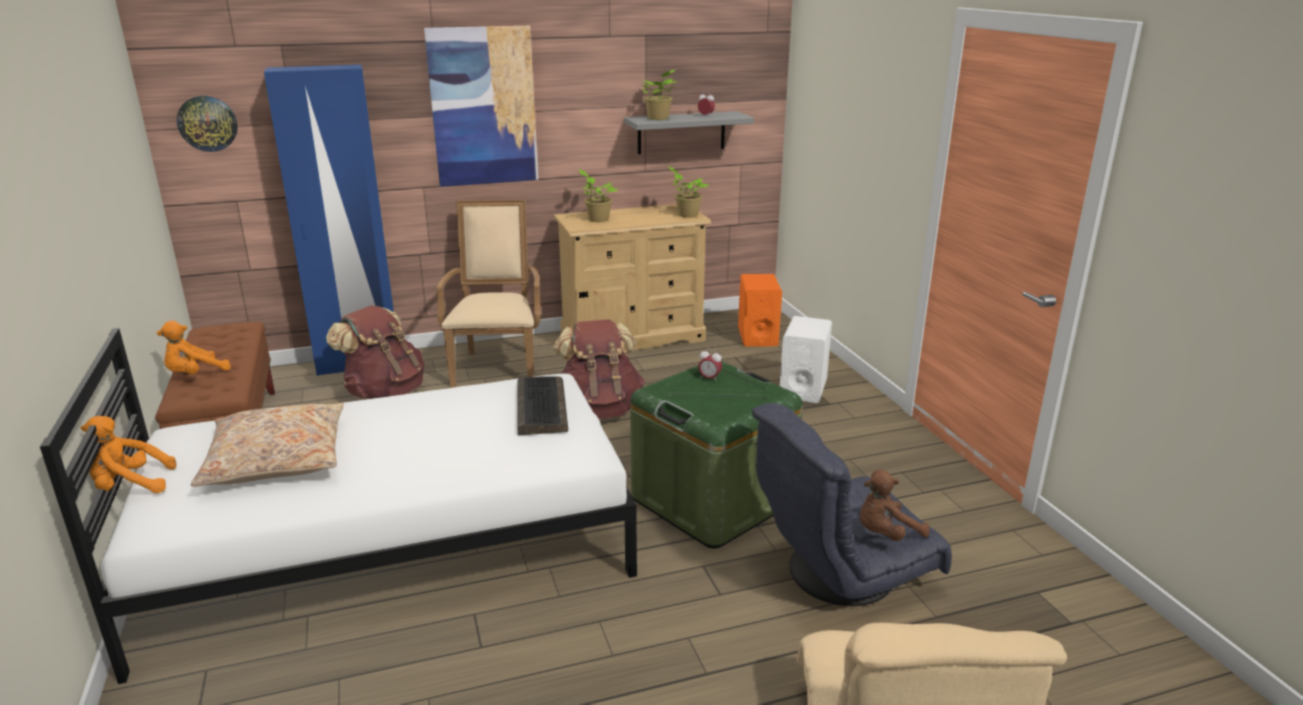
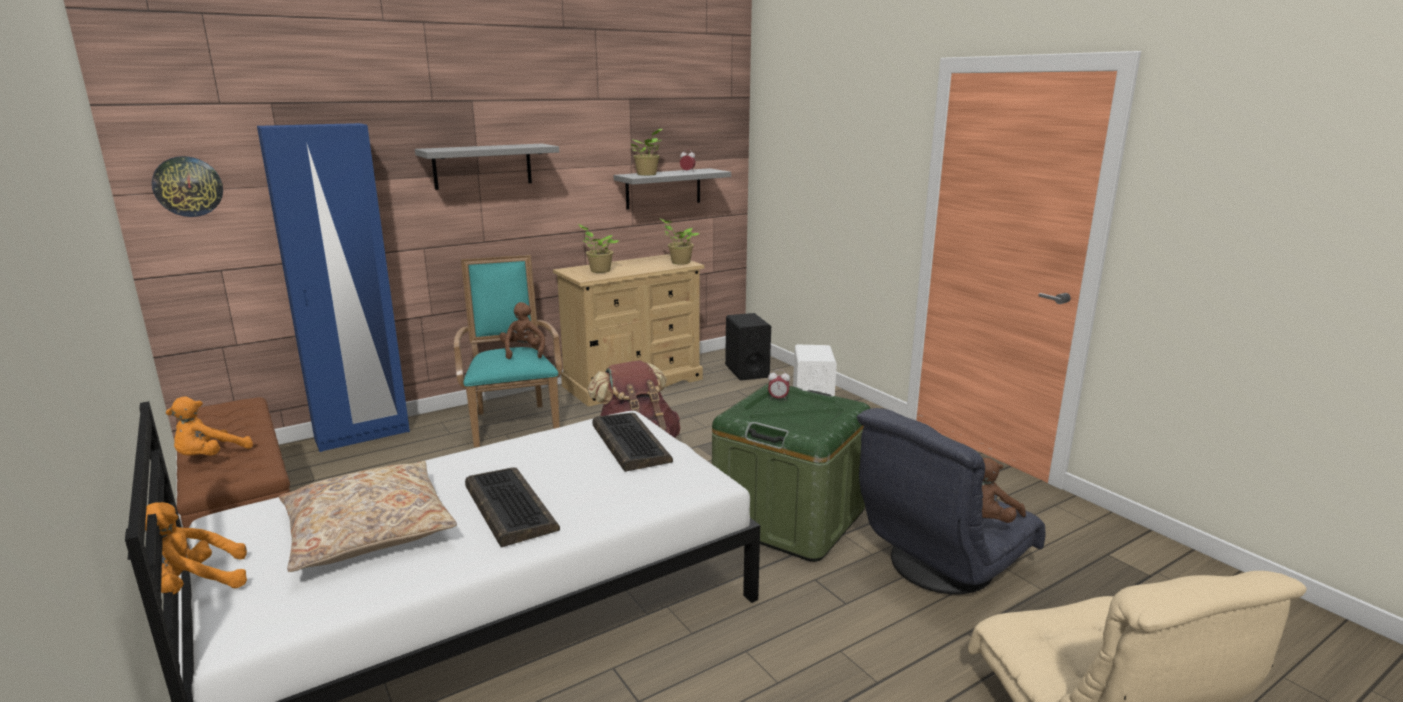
camera: 15 degrees left, 5 degrees down
brown backpack [326,305,424,399] -> none
picture [424,26,538,187] -> grey shelf [415,144,559,190]
beige armchair [437,200,541,388] -> turquoise armchair [454,255,562,448]
orange speaker [738,274,782,347] -> black speaker [725,313,771,380]
none -> keyboard [465,467,560,547]
none -> brown plush toy [499,302,545,359]

